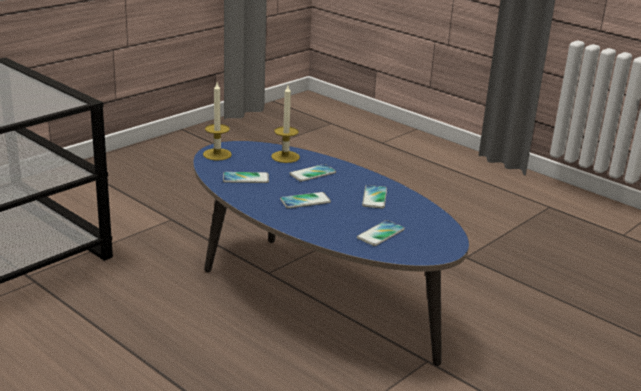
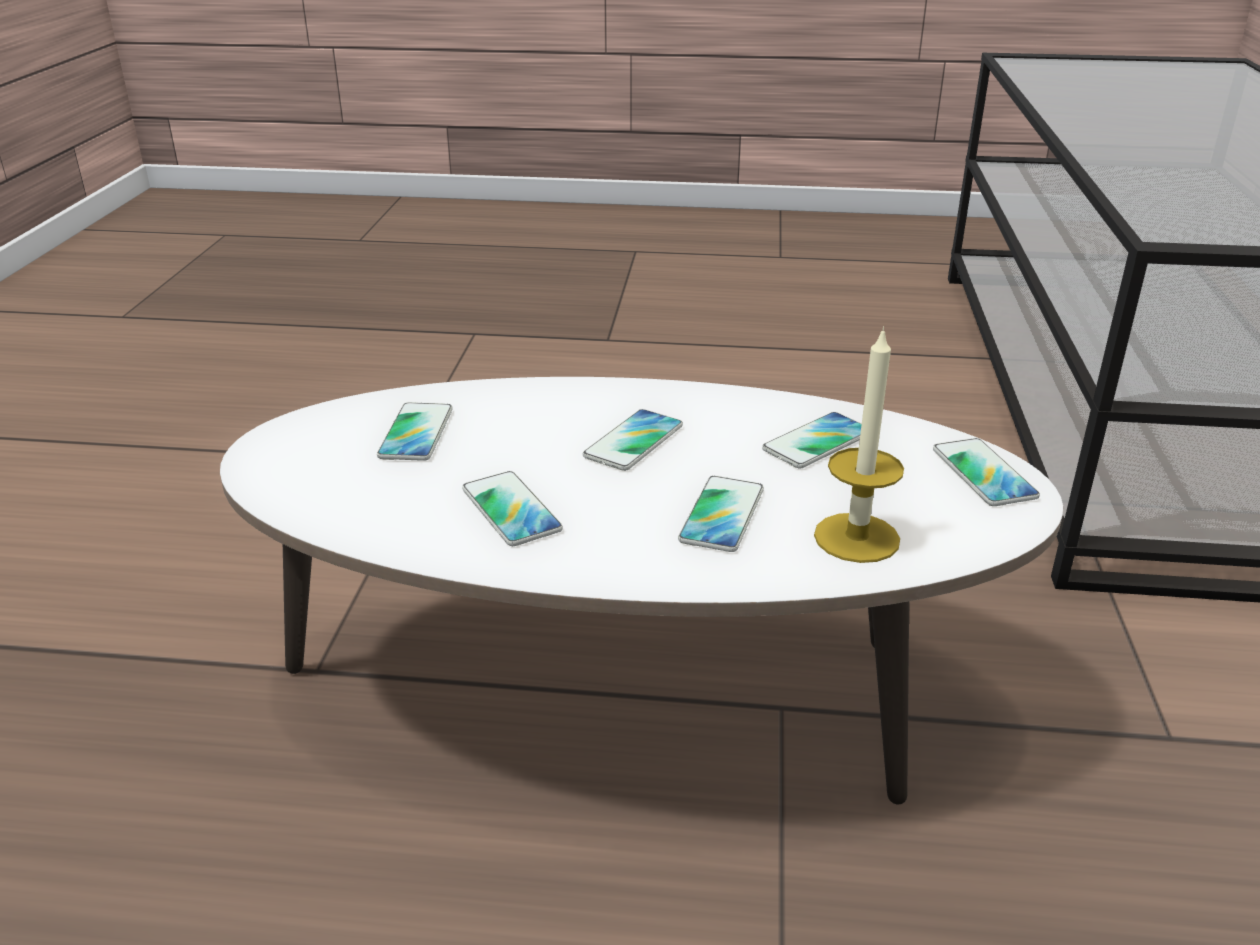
camera: 145 degrees right, 5 degrees up
blue coffee table [193,141,469,366] -> white coffee table [220,377,1063,804]
candle [203,82,232,161] -> phone [933,438,1040,506]

